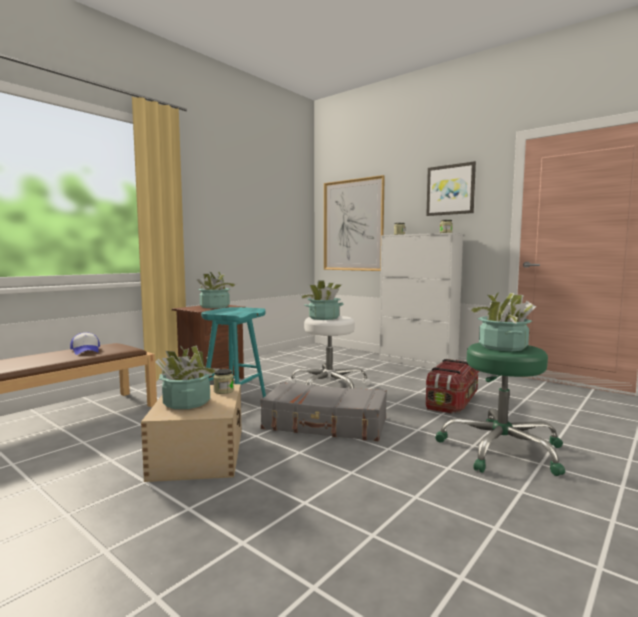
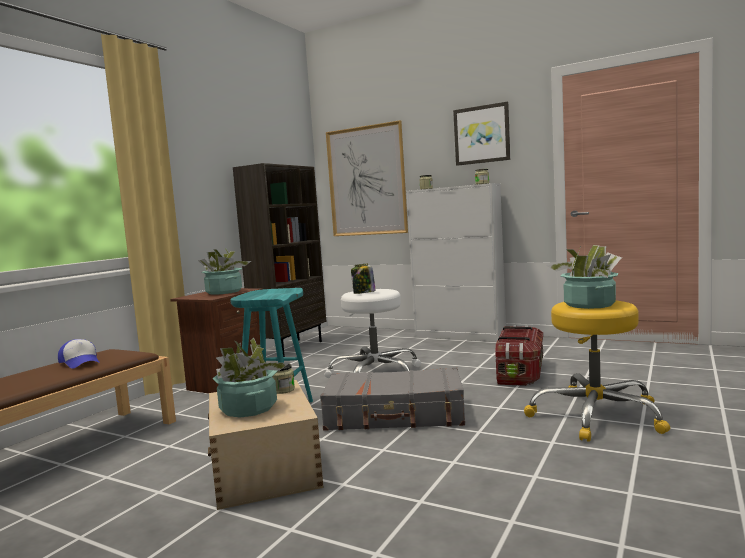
camera: 10 degrees left, 0 degrees up
potted plant [301,280,343,320] -> jar [351,263,376,294]
green stool [435,343,565,476] -> yellow stool [524,300,670,442]
none -> brown bookcase [233,163,327,357]

